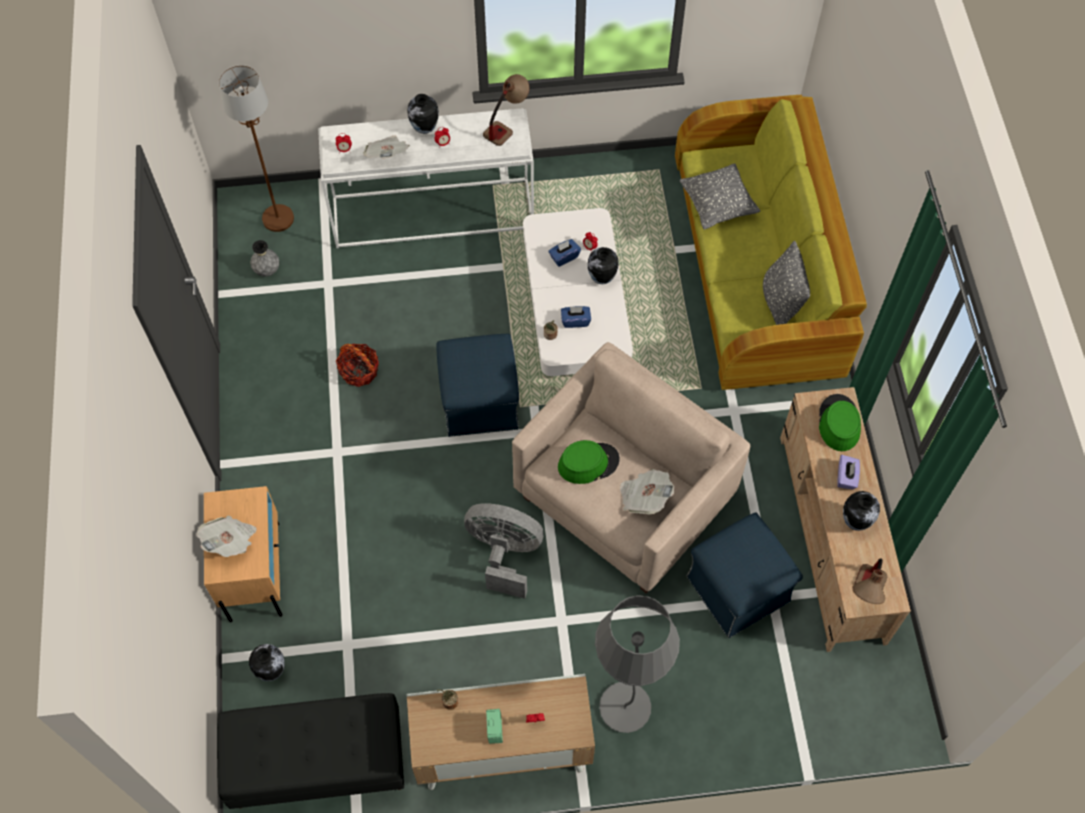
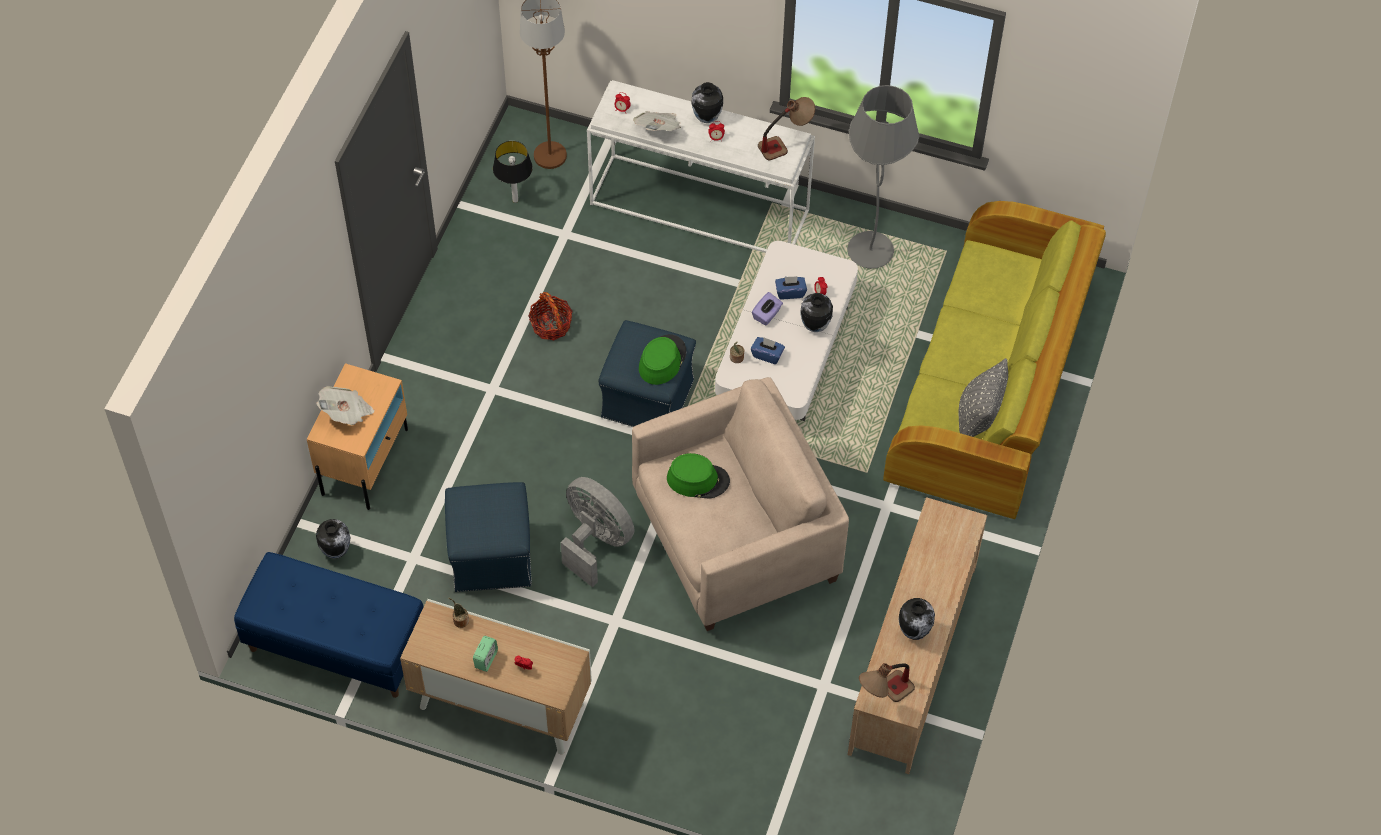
camera: 25 degrees right, 5 degrees down
black bench [217,693,404,809] -> blue bench [234,552,423,698]
grey vase [250,240,279,277] -> table lamp [493,141,533,203]
grey floor lamp [595,595,680,733] -> grey floor lamp moved to [847,85,920,269]
newspaper [620,469,674,515] -> none
grey pillow [679,163,760,230] -> none
blue ottoman [686,512,803,638] -> blue ottoman moved to [445,482,532,592]
green hat [819,394,861,451] -> green hat moved to [639,334,687,385]
purple tissue box [837,455,860,490] -> purple tissue box moved to [752,292,783,326]

